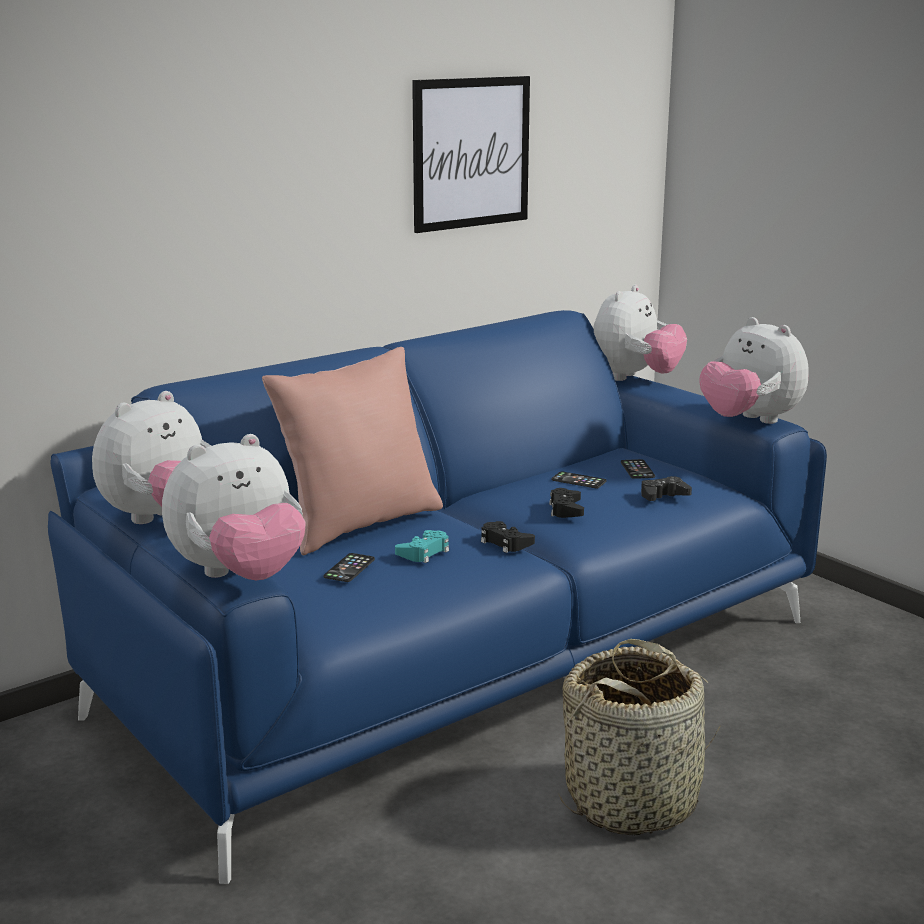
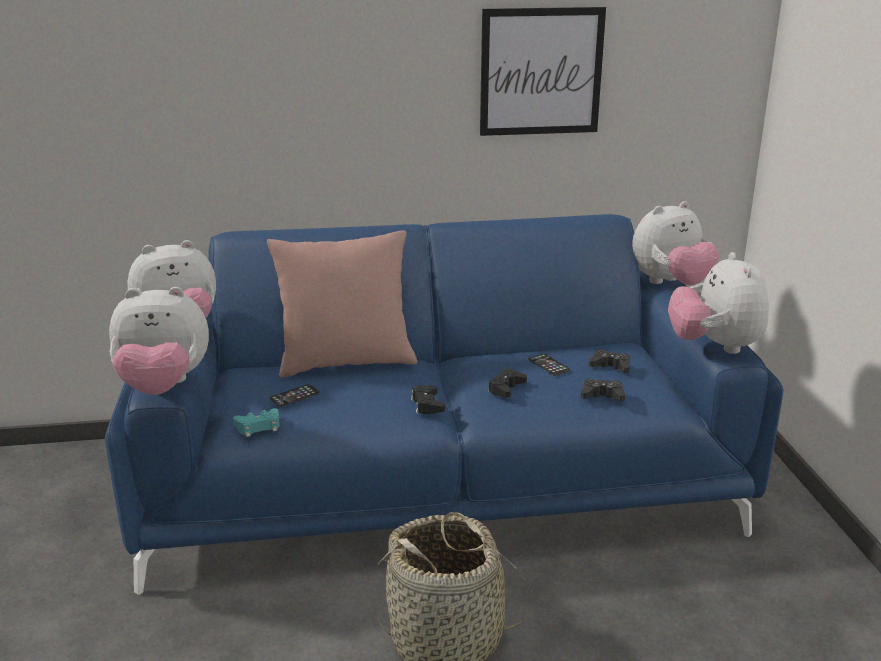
camera: 30 degrees right, 5 degrees up
turquoise game controller [395,530,449,563] -> turquoise game controller moved to [233,408,280,437]
phone [621,459,655,479] -> black game controller [589,349,631,373]

